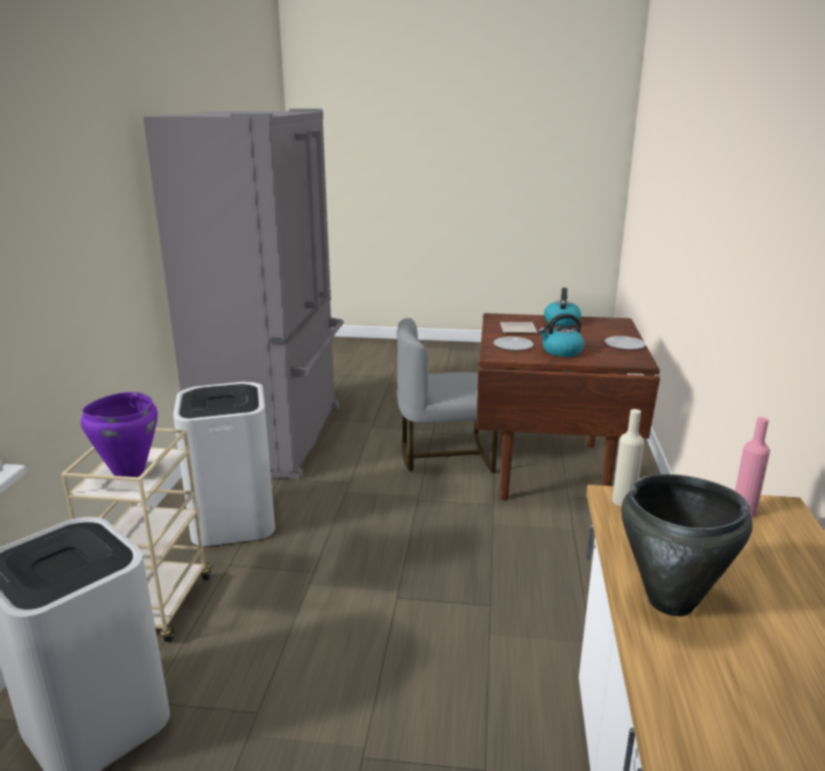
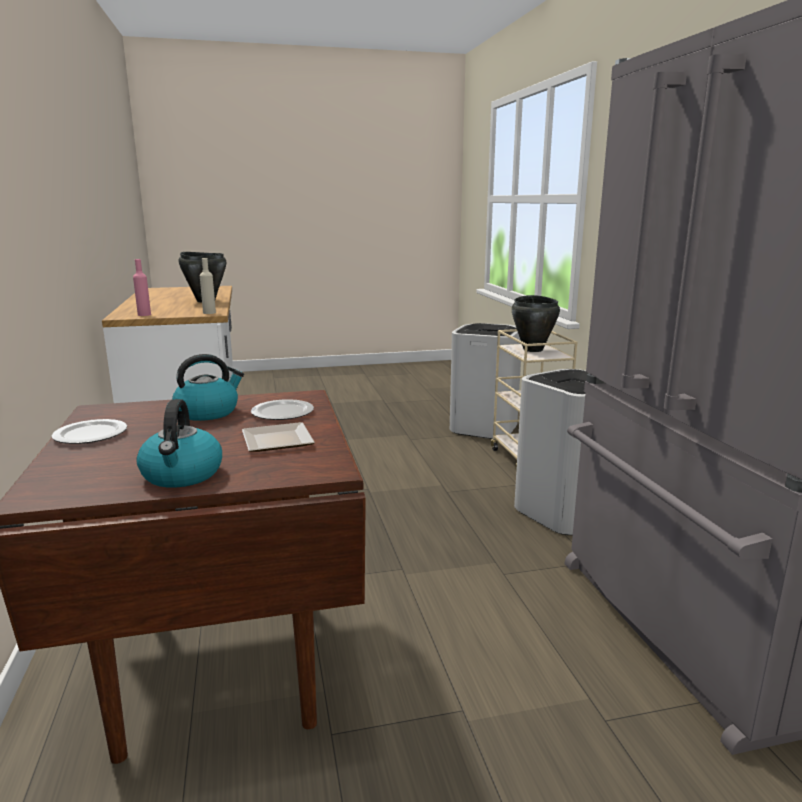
camera: 160 degrees right, 5 degrees down
purple cooking pot [81,392,158,477] -> black cooking pot [512,295,560,352]
grey chair [397,318,498,473] -> none

